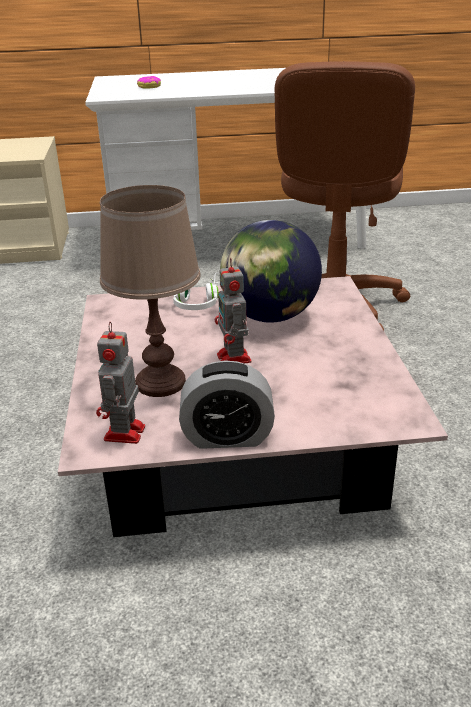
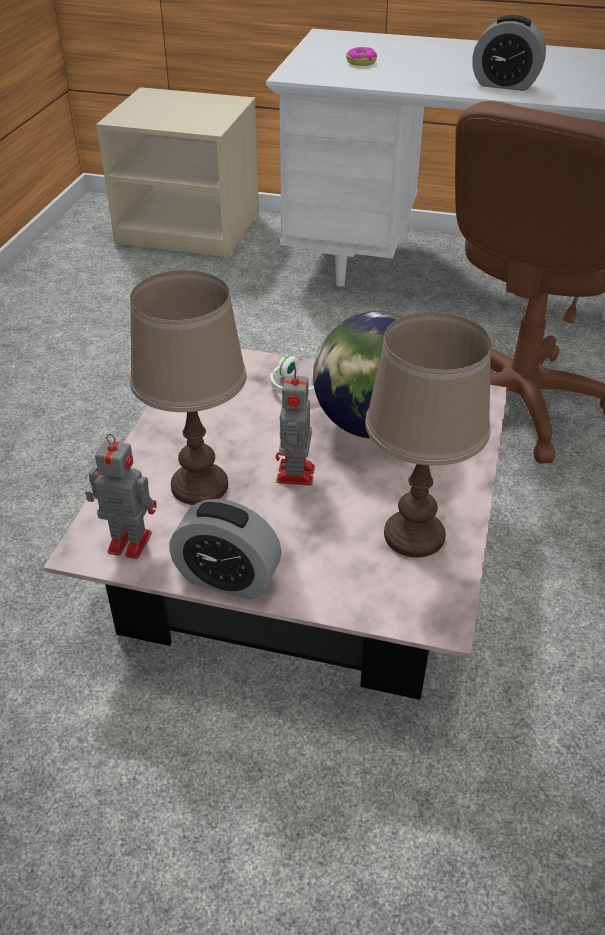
camera: 20 degrees right, 10 degrees up
toy robot [96,322,145,444] -> toy robot turned 75 degrees clockwise [85,434,157,559]
none -> brown table lamp [365,312,492,557]
none -> alarm clock [472,15,546,91]

